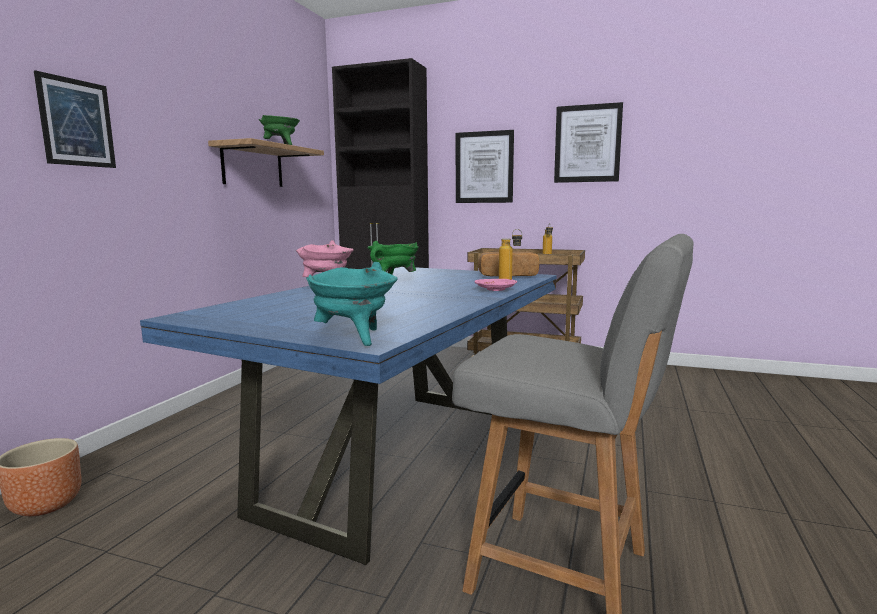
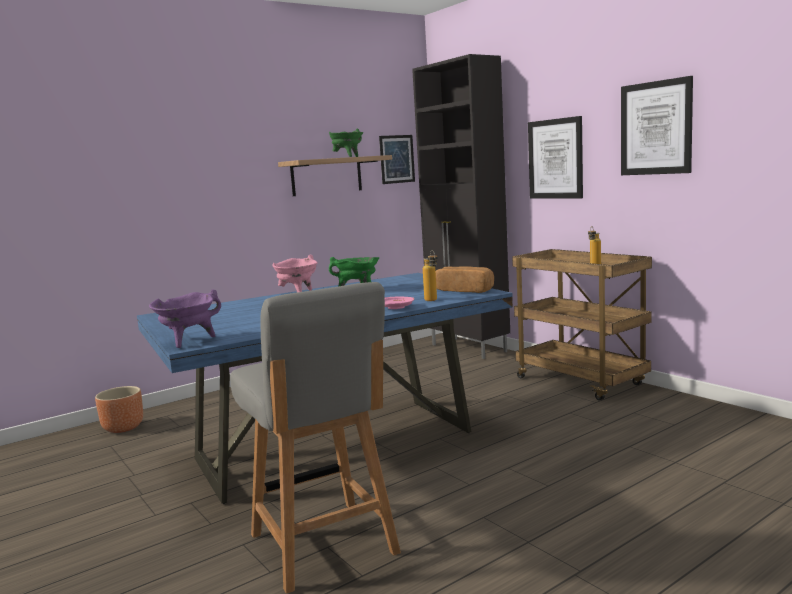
camera: 35 degrees right, 0 degrees up
picture [34,70,116,168] -> picture moved to [379,135,415,184]
turquoise cooking pot [306,262,398,346] -> purple cooking pot [149,290,221,348]

